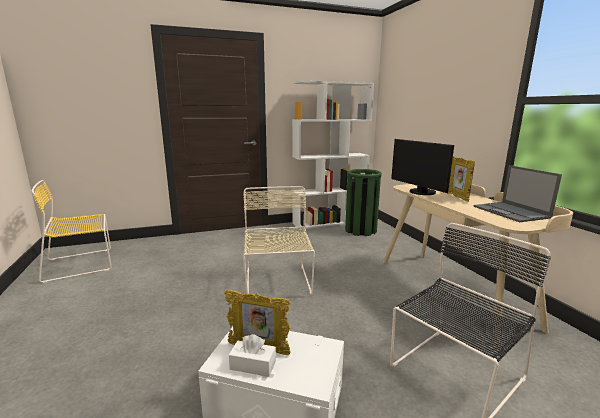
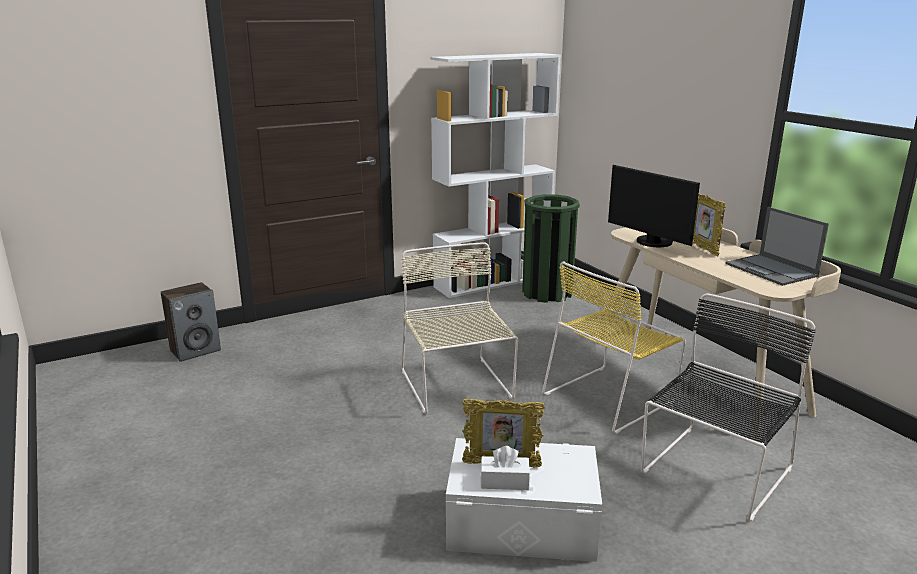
camera: 10 degrees left, 5 degrees up
yellow chair [32,180,112,283] -> yellow chair moved to [542,261,686,434]
none -> speaker [161,282,221,362]

